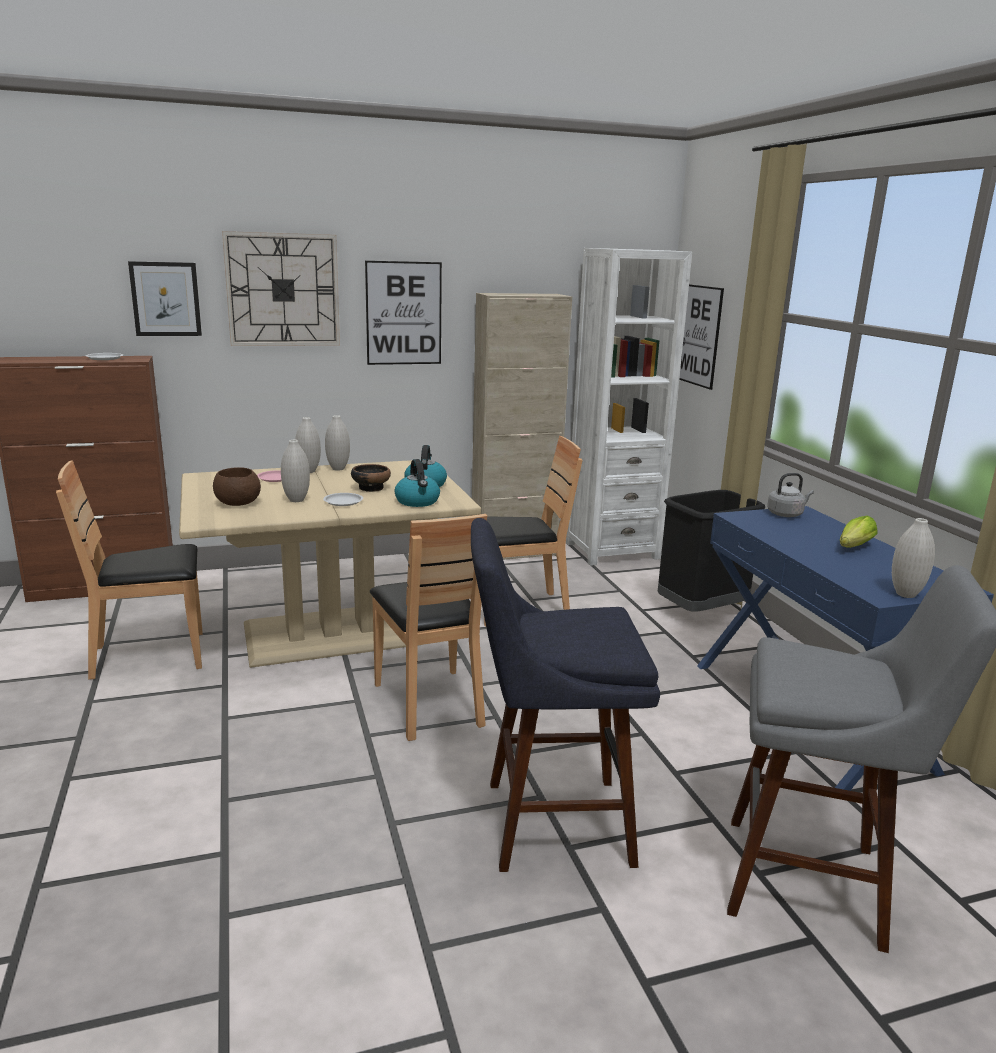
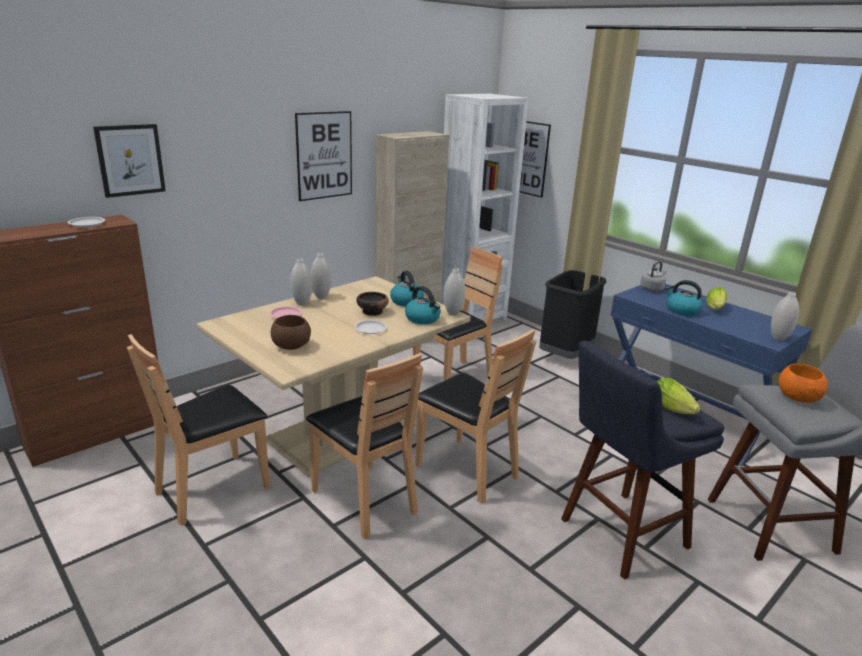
camera: 25 degrees left, 5 degrees up
wall clock [222,231,340,346] -> none
white vase [281,440,310,502] -> white vase moved to [444,268,465,315]
none -> brown chair [306,353,423,540]
none -> lettuce [657,378,701,414]
none -> kettle [665,280,703,316]
none -> orange bowl [779,364,828,403]

